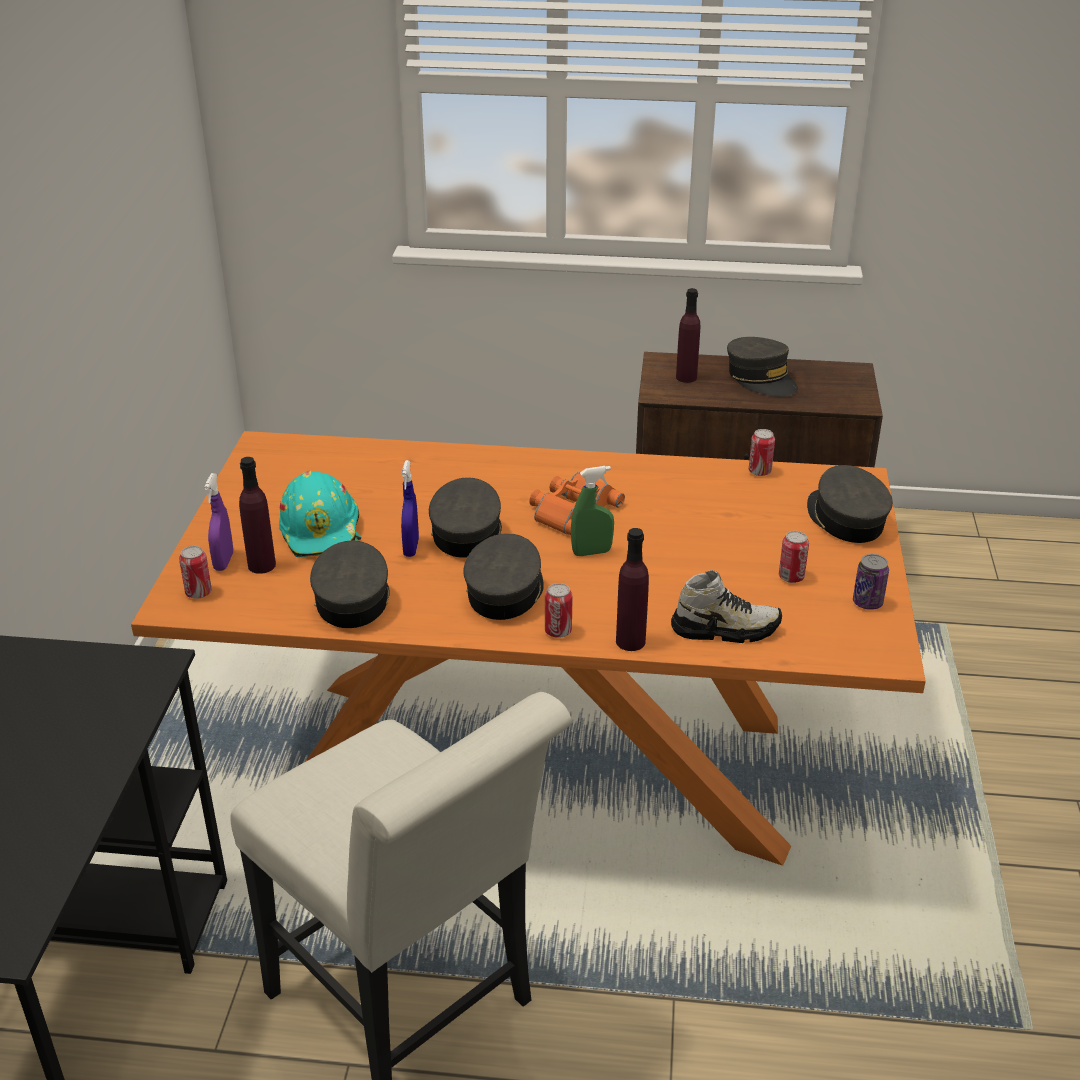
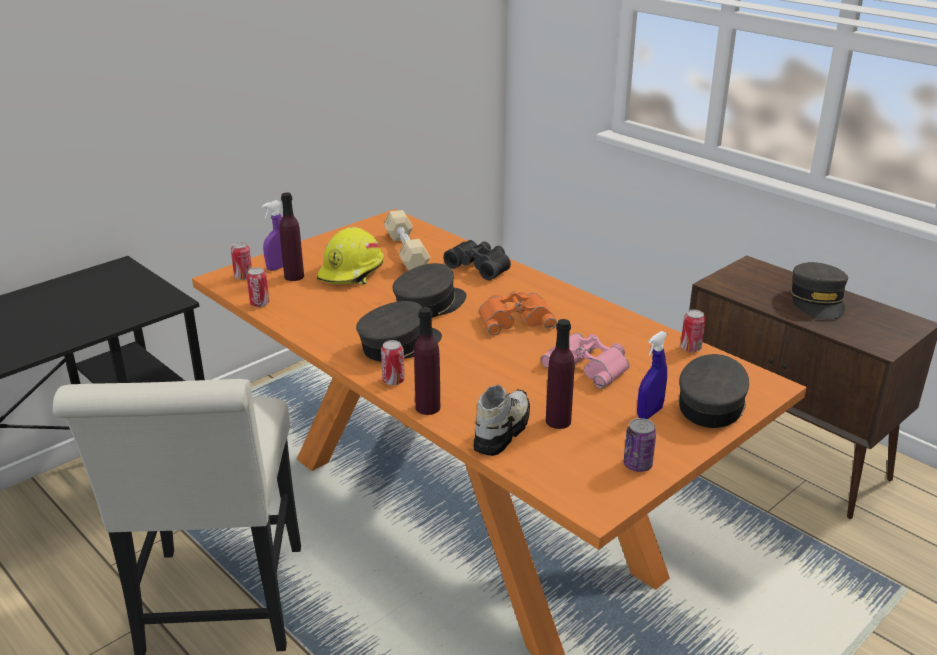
camera: 40 degrees right, 5 degrees down
turquoise hard hat [279,471,361,557] -> yellow hard hat [317,227,384,285]
grey cap [310,540,390,628] -> none
blue spray bottle [401,460,419,557] -> blue spray bottle moved to [637,331,667,419]
green spray bottle [571,466,614,556] -> none
shoe [671,570,782,643] -> shoe turned 105 degrees counterclockwise [474,385,530,456]
purple bottle [676,288,700,383] -> purple bottle moved to [546,319,575,429]
can [779,531,809,583] -> can moved to [247,267,269,307]
none -> beige dumbbell [384,210,430,271]
none -> black binoculars [443,240,511,280]
none -> pink binoculars [541,333,629,389]

